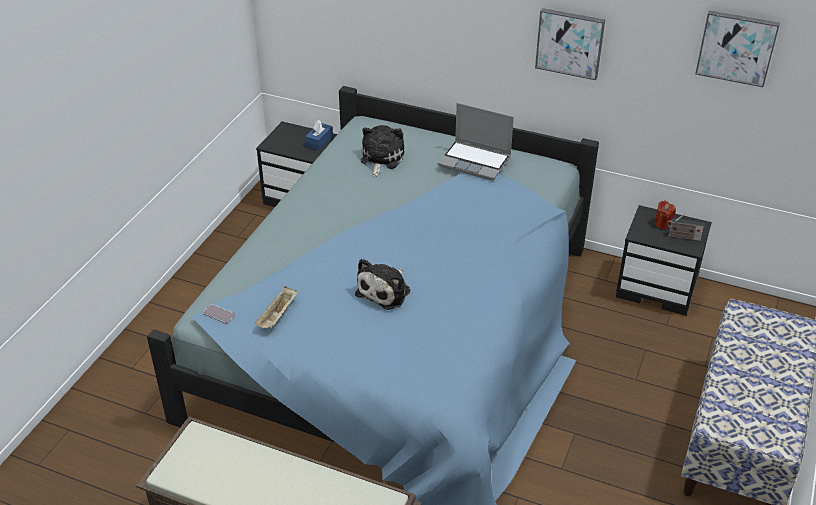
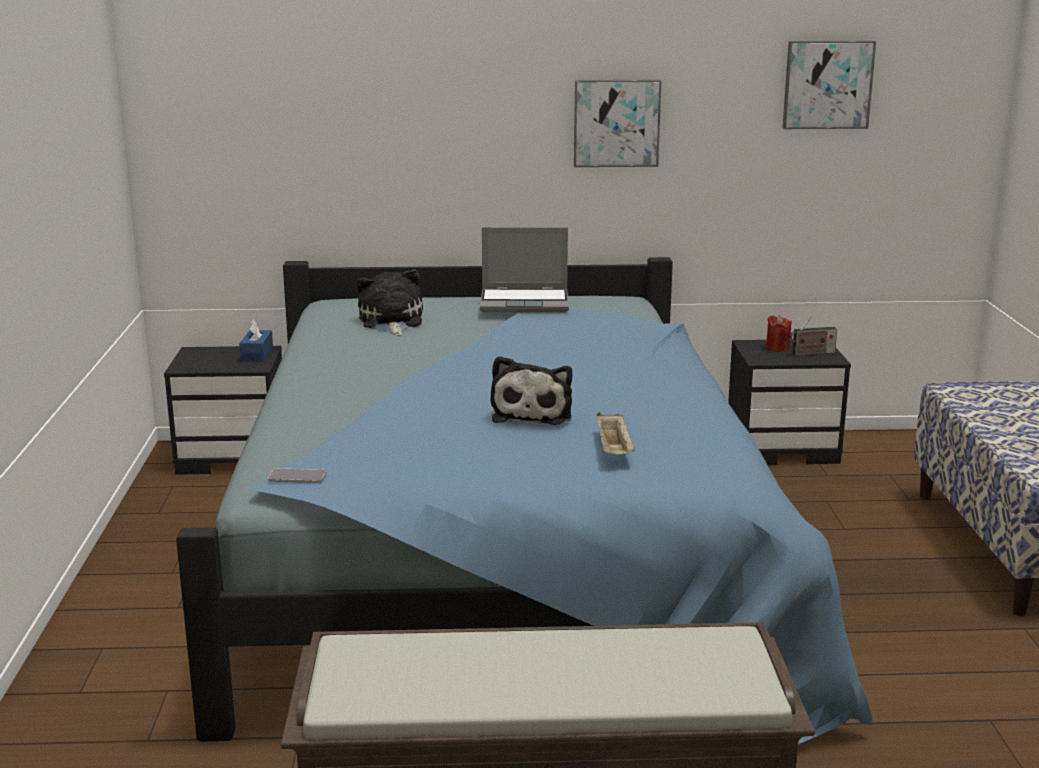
camera: 25 degrees left, 20 degrees down
beige tray [254,286,297,328] -> beige tray moved to [597,412,635,455]

